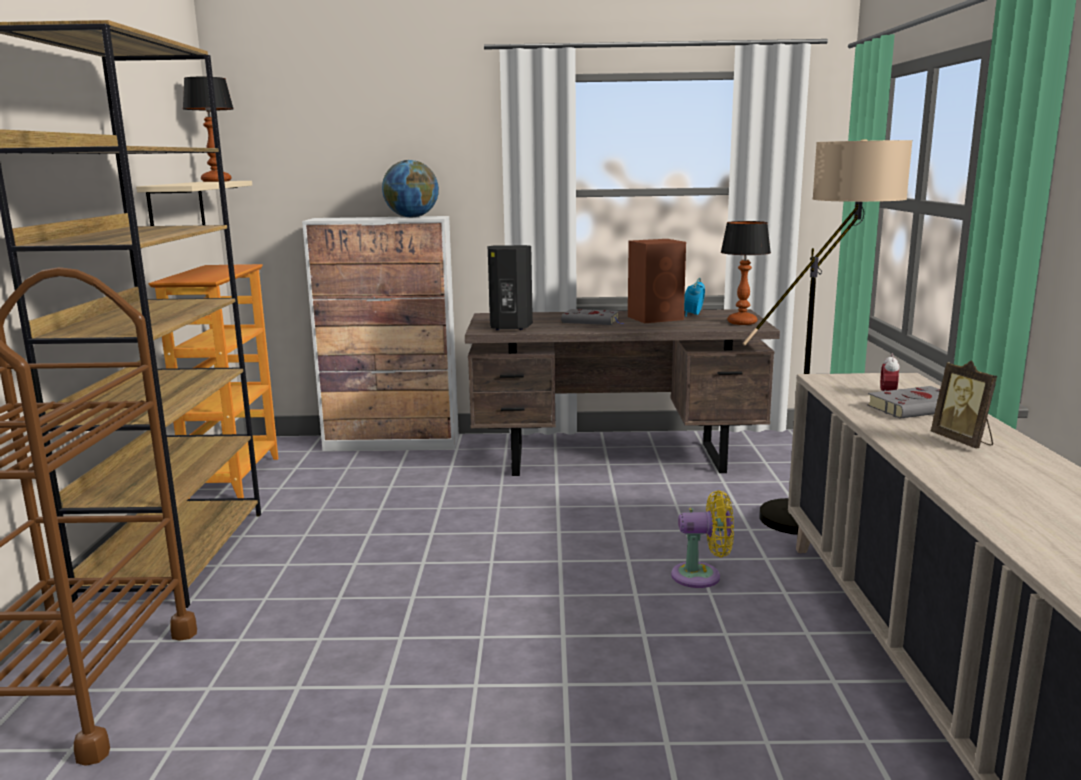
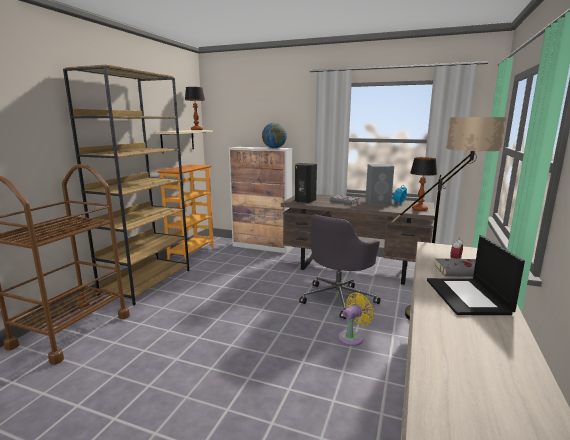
camera: 20 degrees right, 0 degrees up
brown speaker [628,239,686,323] -> grey speaker [365,164,394,205]
yellow fan [671,490,734,588] -> yellow fan turned 60 degrees counterclockwise [338,293,374,346]
picture frame [931,360,997,448] -> laptop [427,235,525,315]
none -> grey office chair [299,214,380,319]

